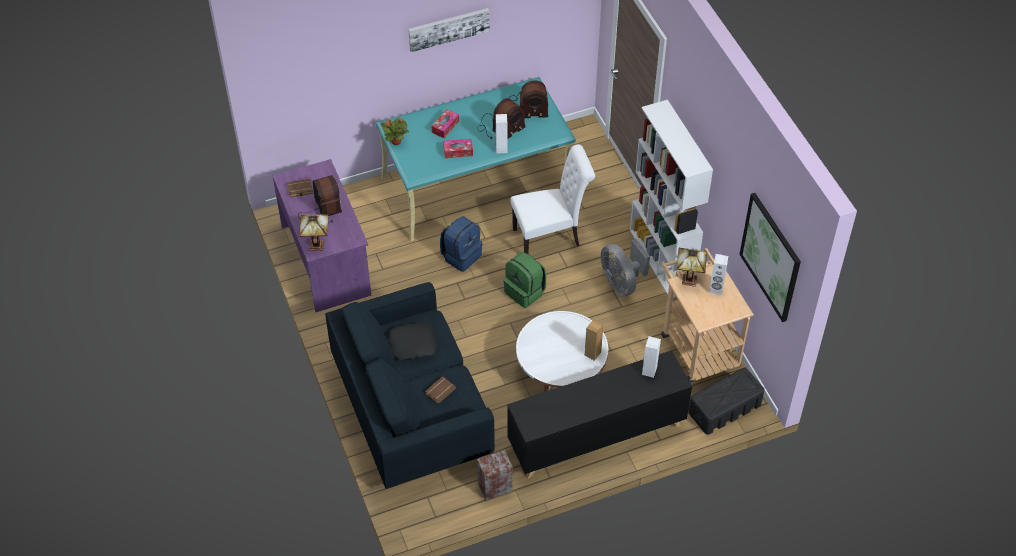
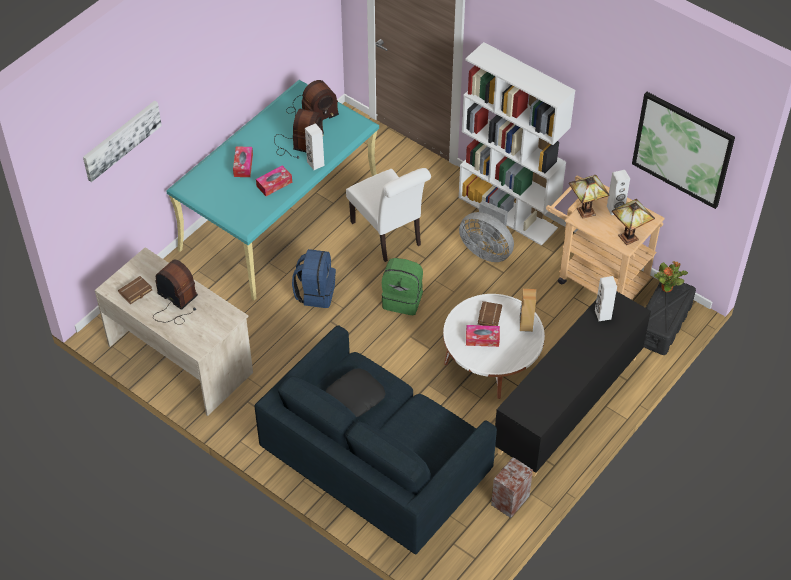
camera: 30 degrees left, 0 degrees up
purple desk [273,159,371,312] -> beige desk [95,247,253,416]
table lamp [299,214,328,251] -> table lamp moved to [612,199,655,245]
potted plant [381,118,409,145] -> potted plant moved to [654,261,688,292]
picture [408,8,490,52] -> picture moved to [83,101,162,182]
brown book [425,376,456,404] -> brown book moved to [478,301,502,326]
white chair [510,144,595,254] -> white chair turned 105 degrees clockwise [346,168,431,262]
none -> tissue box [466,325,500,347]

